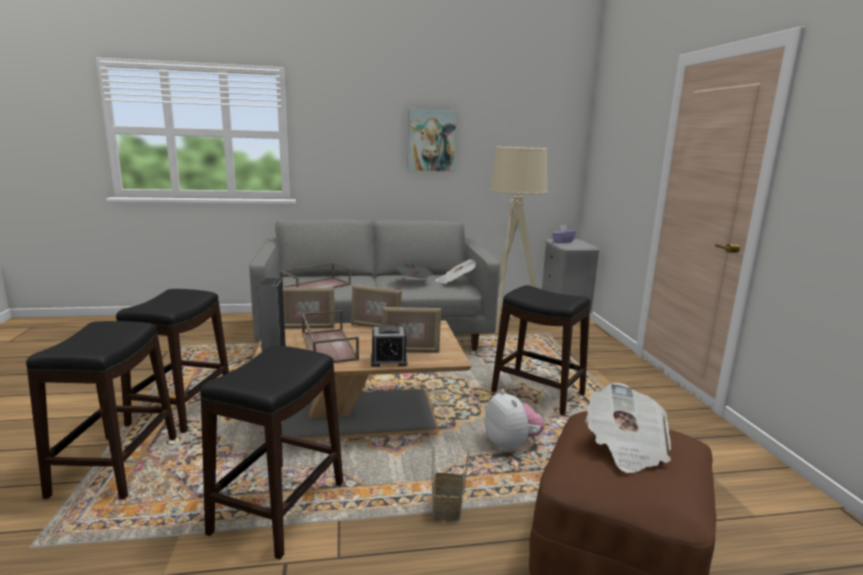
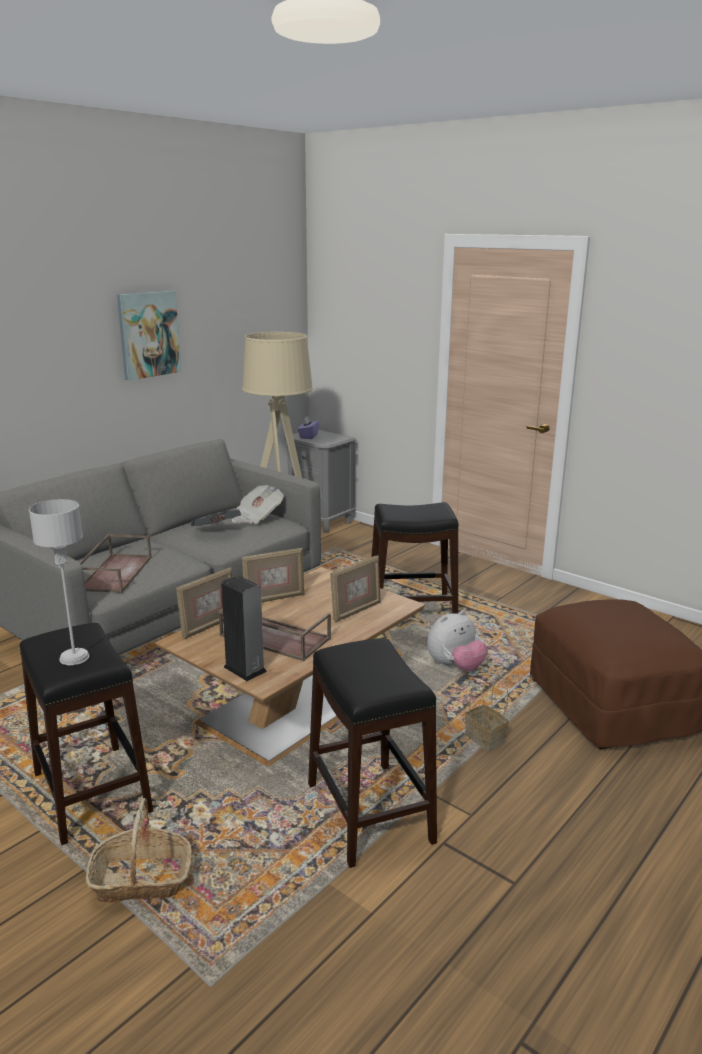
camera: 40 degrees left, 5 degrees up
black stool [26,321,177,500] -> basket [86,798,192,903]
alarm clock [371,325,407,367] -> none
plush toy [485,389,544,451] -> plush toy turned 120 degrees clockwise [427,610,488,672]
newspaper [586,383,671,473] -> none
none -> grey table lamp [29,499,90,665]

